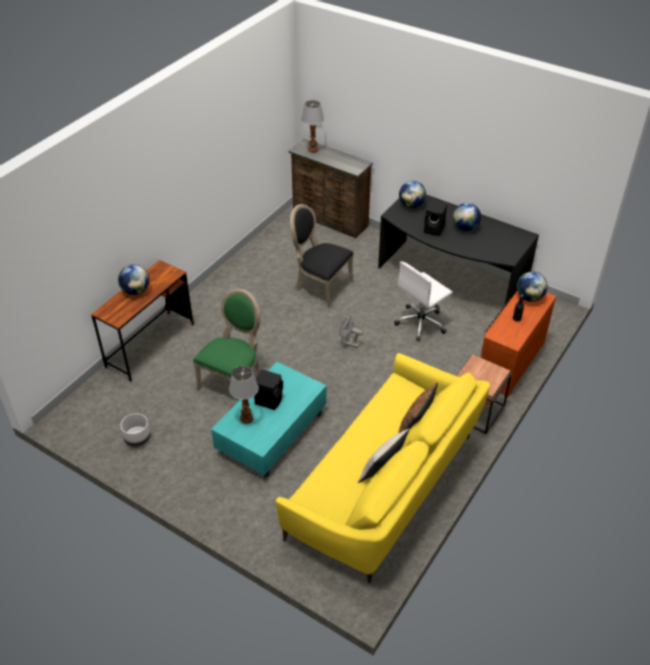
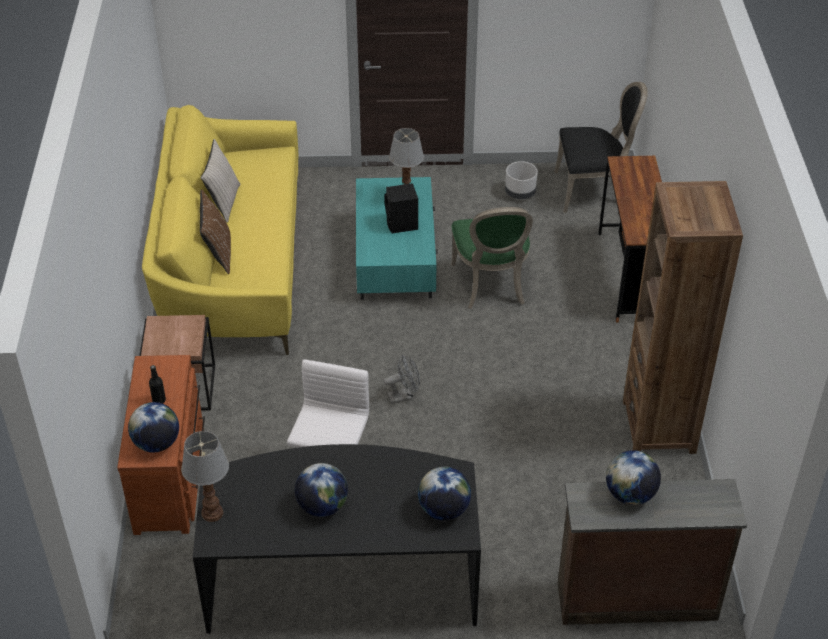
camera: 145 degrees right, 0 degrees up
globe [118,264,149,295] -> globe moved to [606,450,661,505]
black chair [290,204,354,308] -> black chair moved to [554,82,648,213]
table lamp [301,100,324,153] -> table lamp moved to [181,431,229,522]
black speaker [424,200,447,236] -> none
none -> brown bookcase [623,181,743,454]

